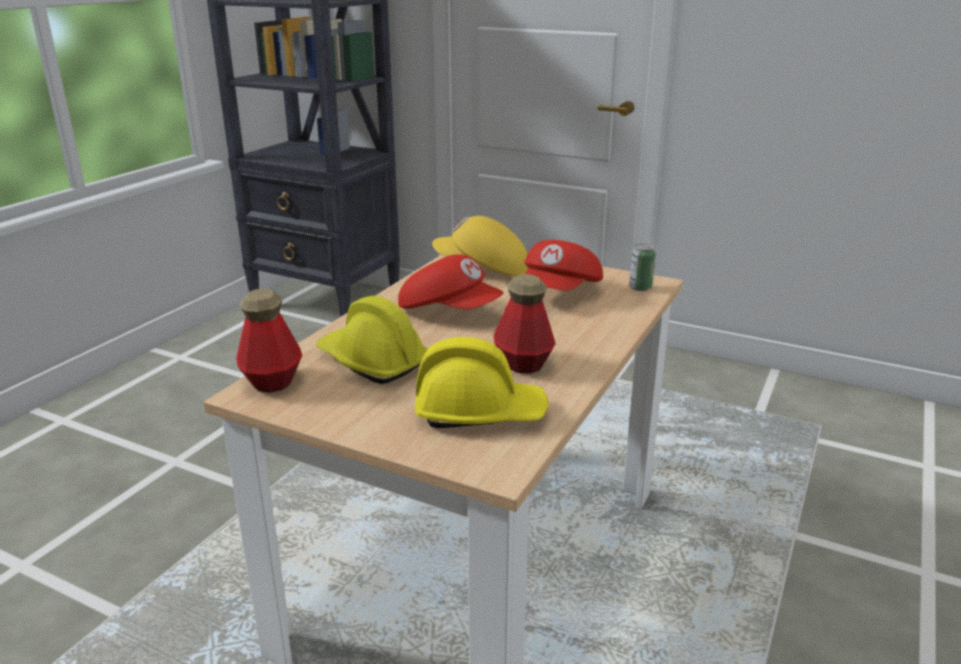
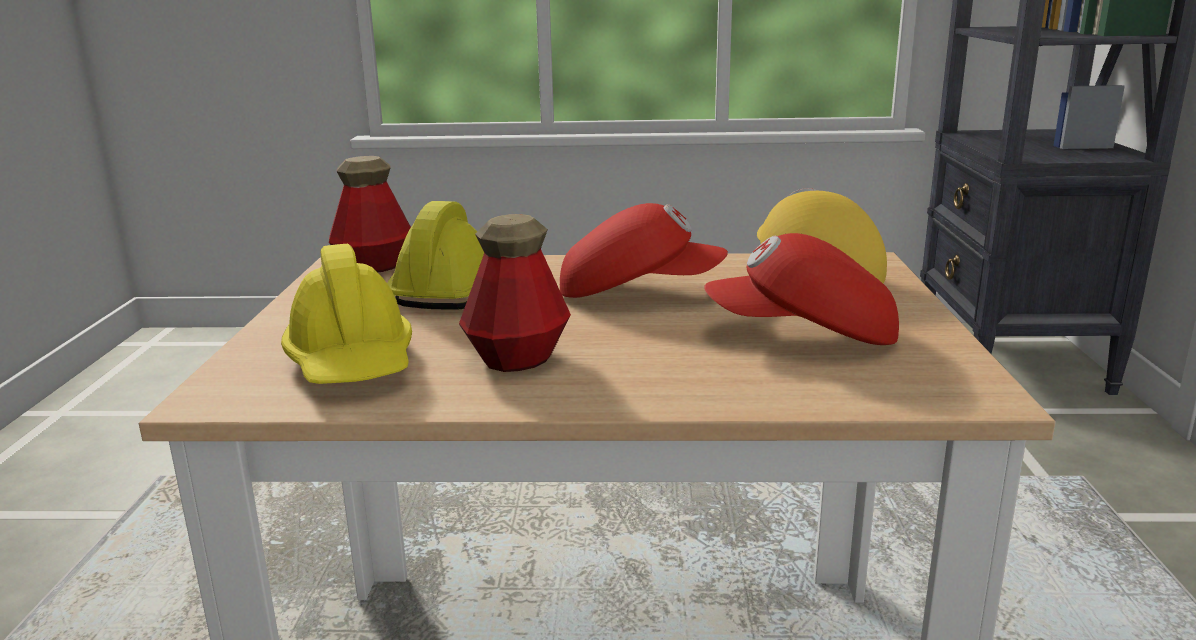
camera: 65 degrees right, 5 degrees down
red cap [398,254,504,309] -> red cap turned 90 degrees counterclockwise [560,203,728,298]
can [629,243,656,291] -> none

